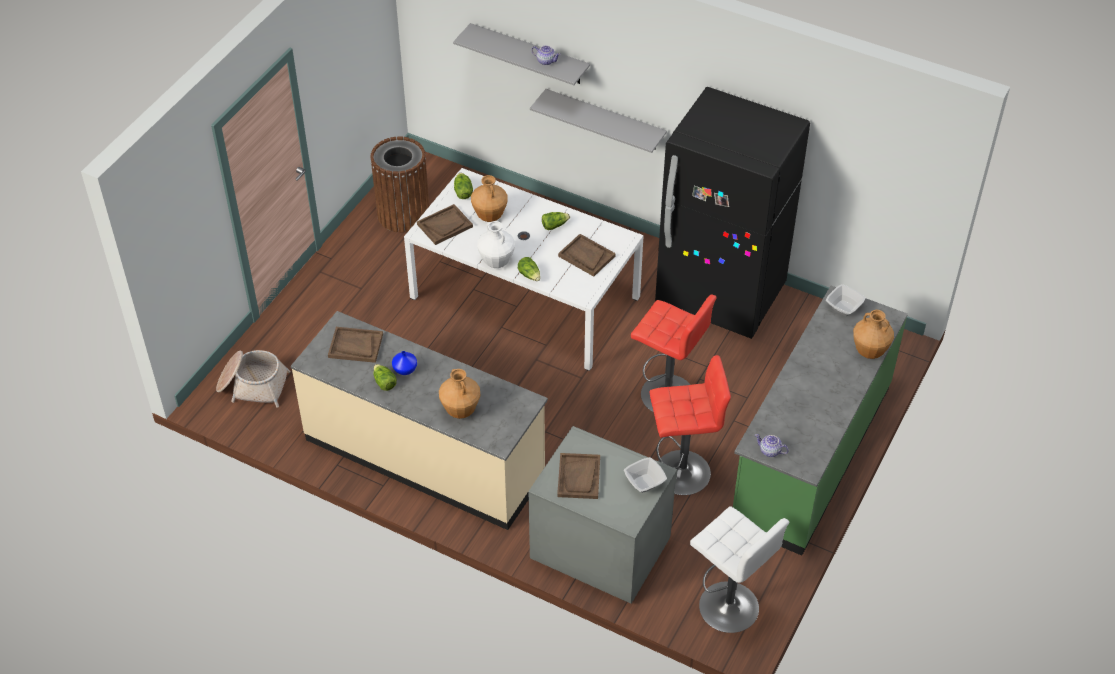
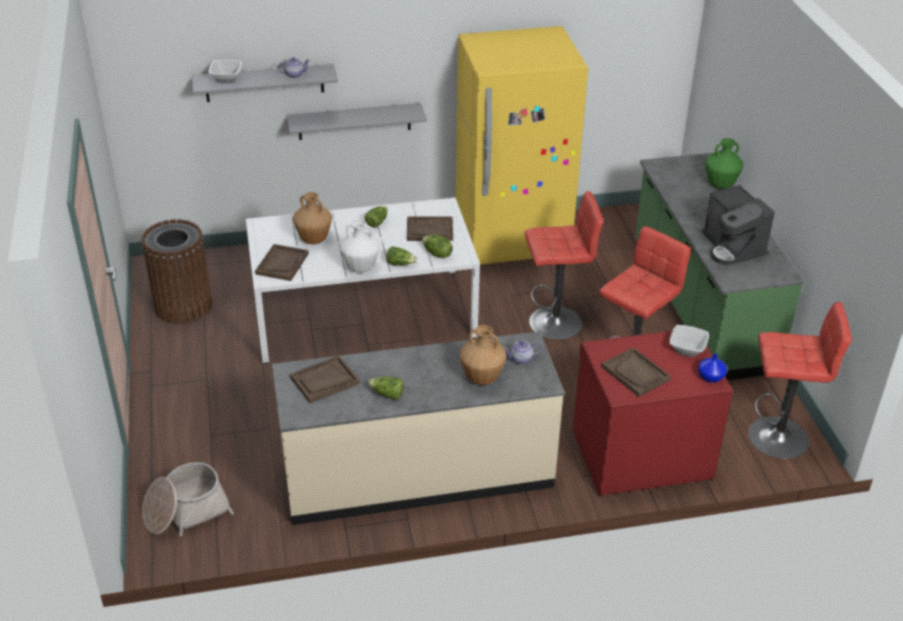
camera: 40 degrees left, 10 degrees down
blue vase [392,351,417,375] -> blue vase moved to [698,354,727,383]
lettuce [454,173,473,199] -> lettuce moved to [422,235,453,258]
grey washing machine [528,426,677,604] -> red washing machine [573,331,733,496]
black fridge [655,87,810,339] -> yellow fridge [456,26,588,265]
white stool [690,506,789,633] -> red stool [749,302,852,459]
teapot [755,434,789,457] -> teapot moved to [504,340,541,364]
bowl [826,284,866,316] -> bowl moved to [209,60,242,83]
brown vase [853,310,894,359] -> green vase [705,138,743,189]
none -> coffee machine [702,185,775,266]

